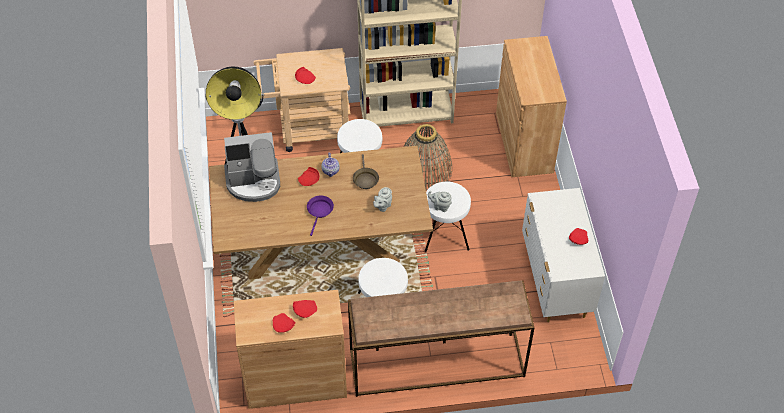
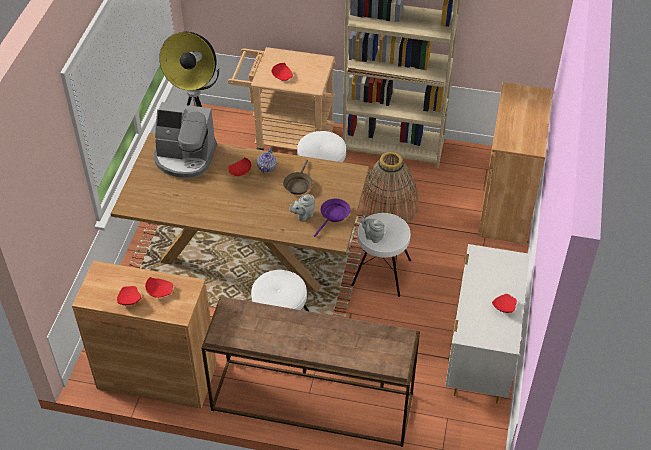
camera: 20 degrees right, 5 degrees down
purple frying pan [307,195,334,236] -> purple frying pan moved to [314,199,351,237]

